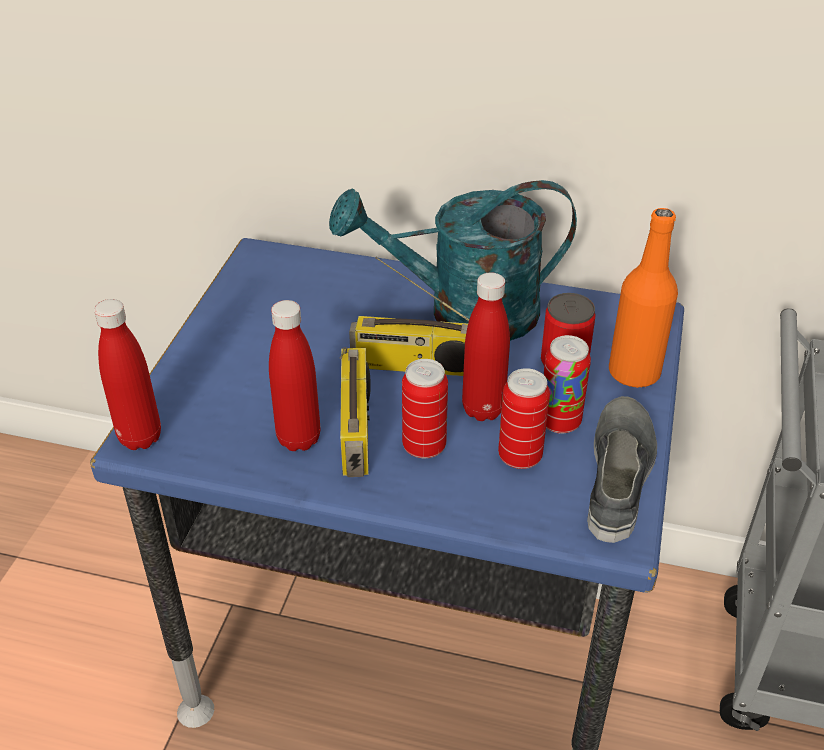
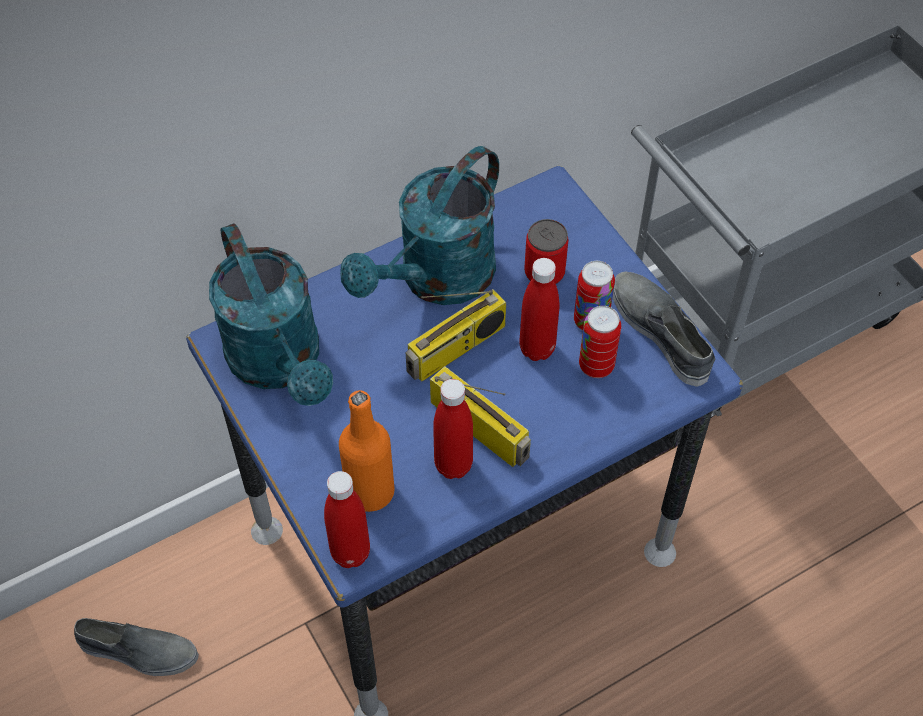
camera: 45 degrees left, 15 degrees up
can [402,359,448,458] -> none
orange bottle [609,208,678,388] -> orange bottle moved to [339,390,395,512]
none -> grey shoe [74,618,199,676]
none -> turquoise watering can [209,223,333,406]

